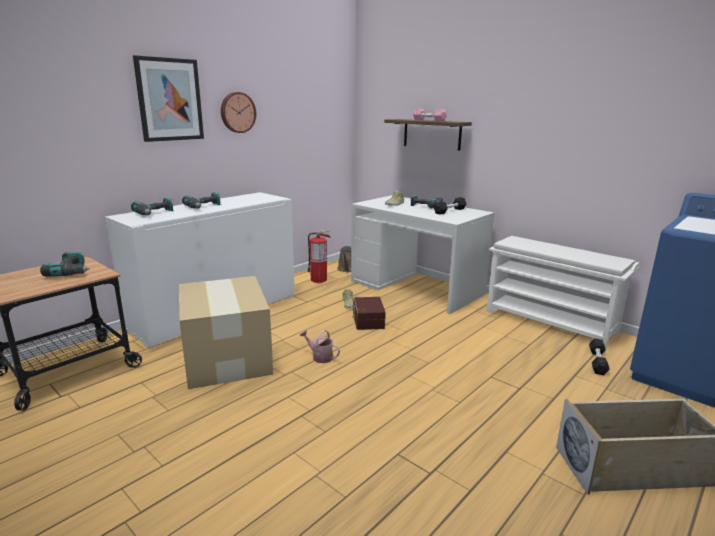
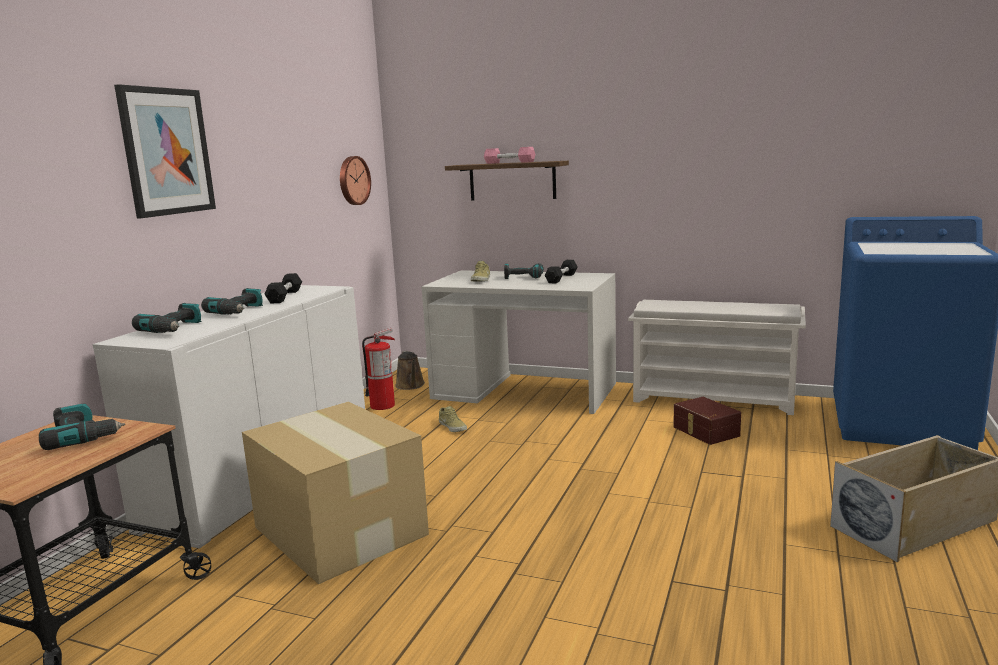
camera: 20 degrees left, 5 degrees down
wall clock [221,92,256,133] -> wall clock moved to [340,156,371,205]
watering can [299,330,340,363] -> none
brown storage box [352,297,386,330] -> brown storage box moved to [673,397,741,445]
black dumbbell [589,338,610,375] -> black dumbbell moved to [264,273,302,304]

